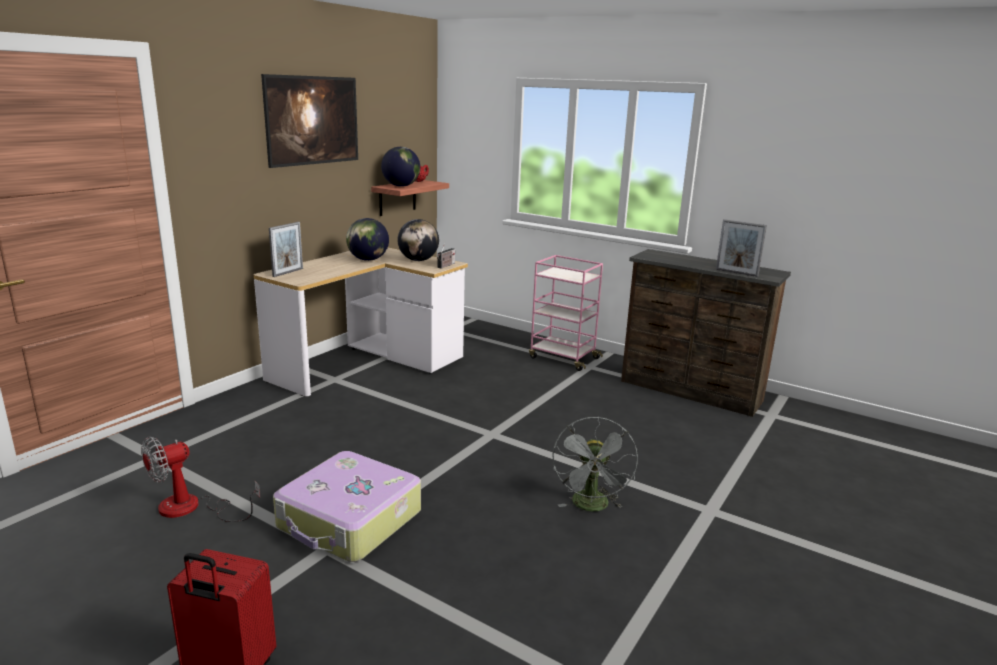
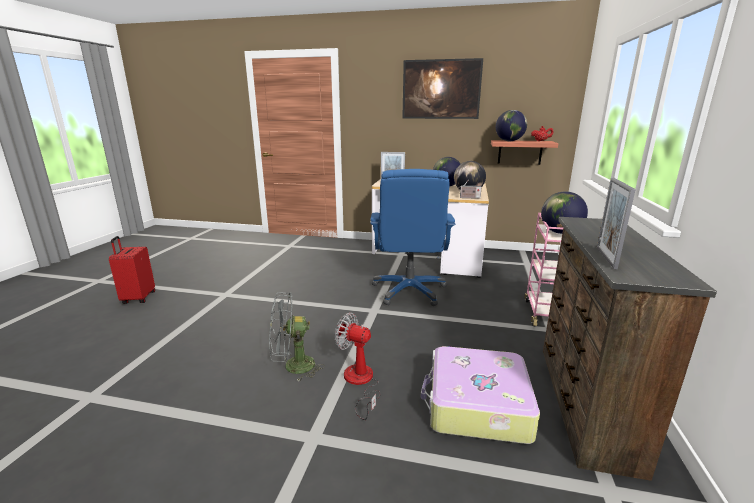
camera: 70 degrees right, 0 degrees up
fan [141,437,260,522] -> fan moved to [335,313,381,420]
suitcase [273,451,421,562] -> suitcase moved to [421,346,540,444]
none -> blue office chair [370,169,455,306]
none -> globe [541,191,588,234]

